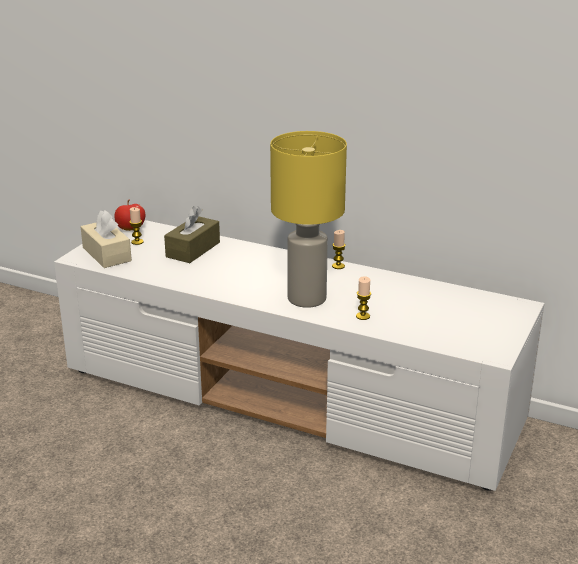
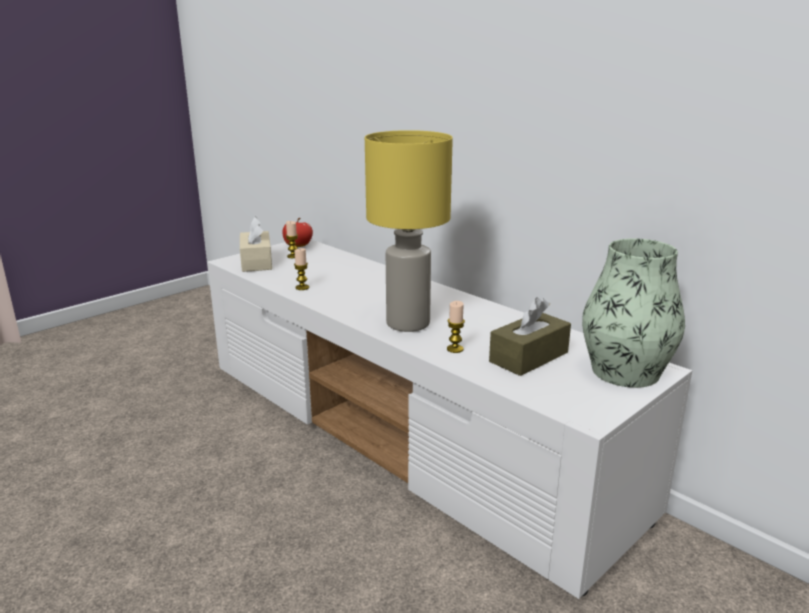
camera: 20 degrees right, 5 degrees down
brown tissue box [164,206,220,263] -> brown tissue box moved to [489,297,571,376]
candle [332,230,346,269] -> candle moved to [294,248,309,290]
none -> vase [582,238,685,388]

